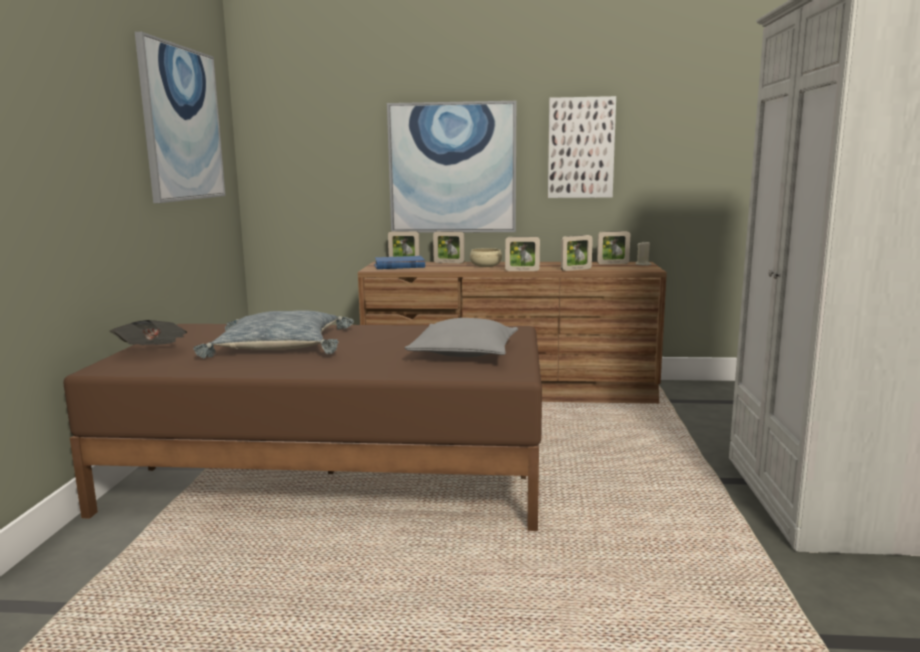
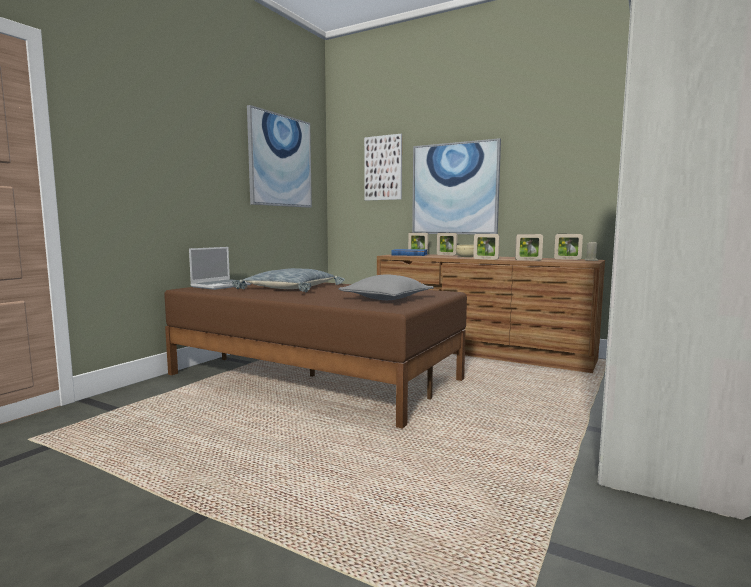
camera: 25 degrees right, 5 degrees down
newspaper [109,320,187,345] -> laptop [189,247,251,290]
picture [548,96,616,198] -> picture moved to [364,134,402,200]

